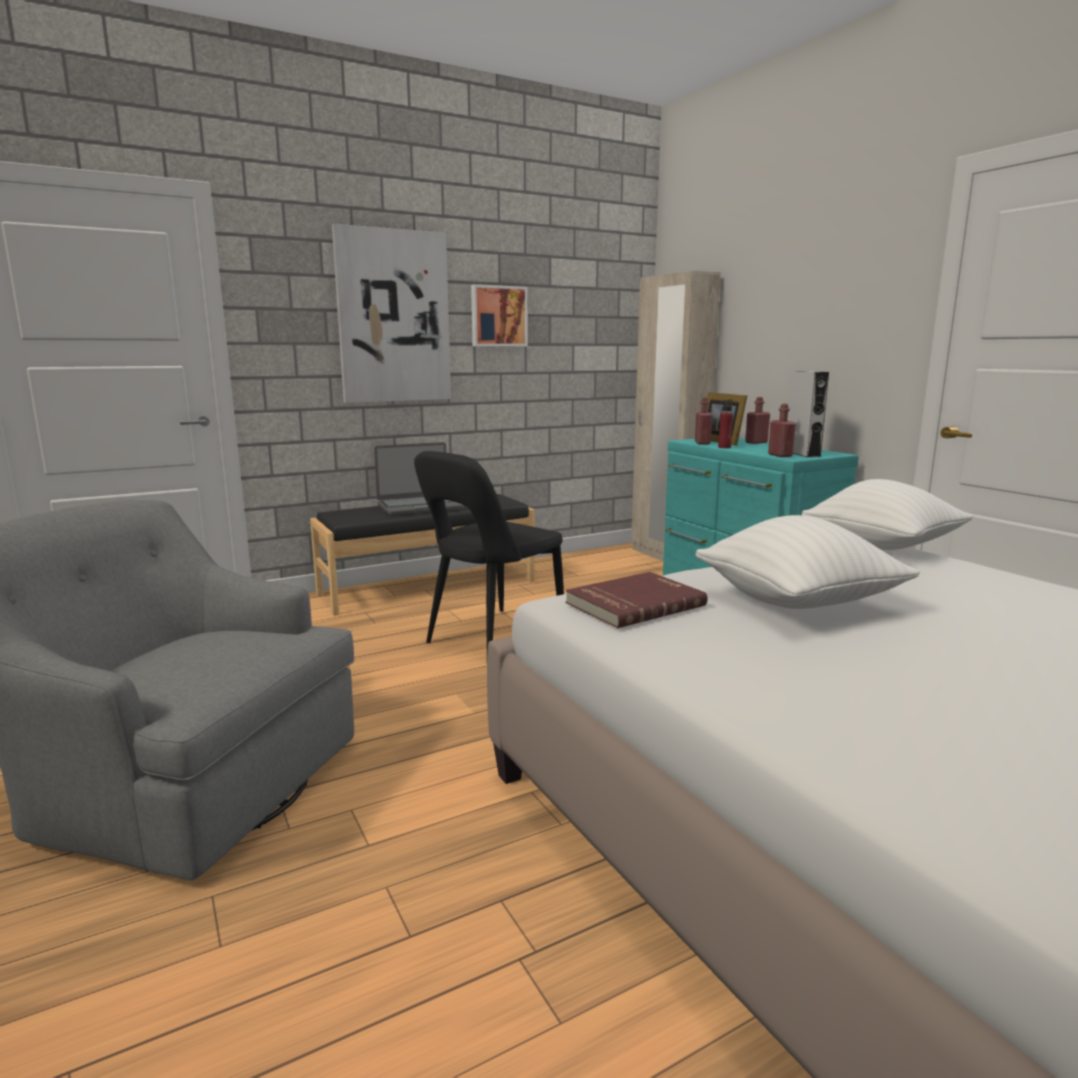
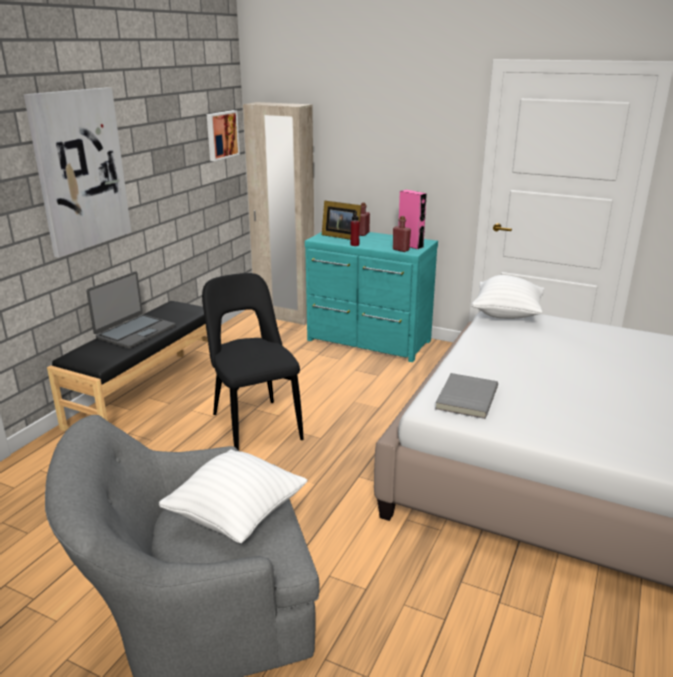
camera: 35 degrees left, 10 degrees up
black chair [414,451,564,653] -> black chair turned 150 degrees clockwise [202,273,304,451]
picture [471,284,528,346] -> picture moved to [207,110,240,161]
red book [565,572,707,628] -> grey book [435,373,498,419]
red bottle [695,397,712,444] -> none
white pillow [696,515,920,609] -> white pillow moved to [159,449,308,543]
grey speaker [790,371,829,457] -> pink speaker [398,190,427,249]

